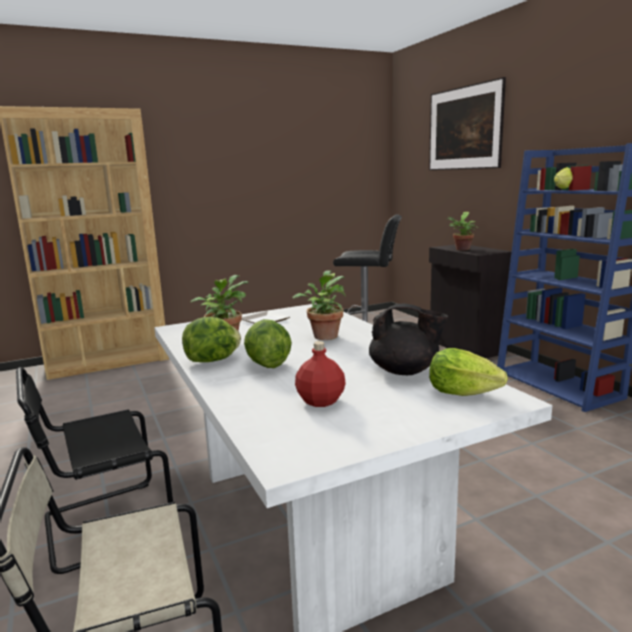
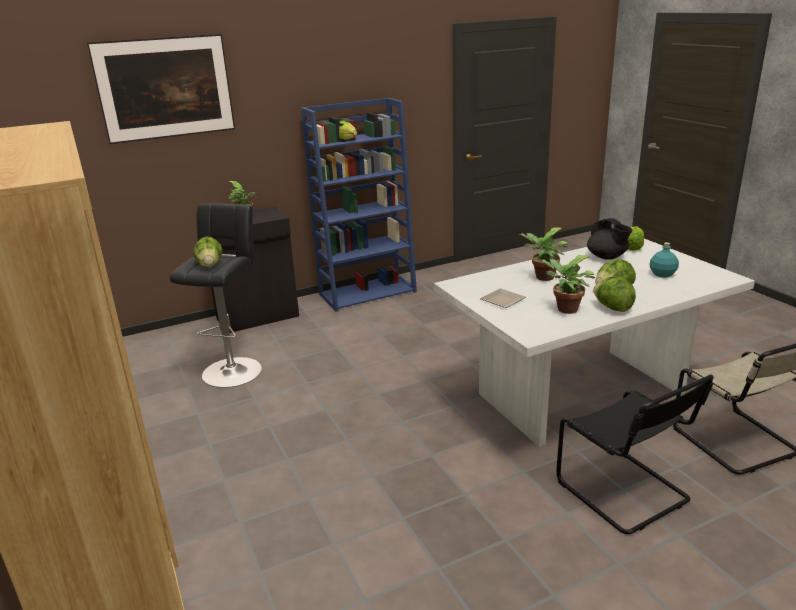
camera: 90 degrees left, 10 degrees up
red bottle [295,341,346,407] -> turquoise bottle [650,242,679,278]
black teapot [369,304,448,375] -> black teapot turned 135 degrees clockwise [587,218,632,260]
none -> lettuce [194,236,223,267]

